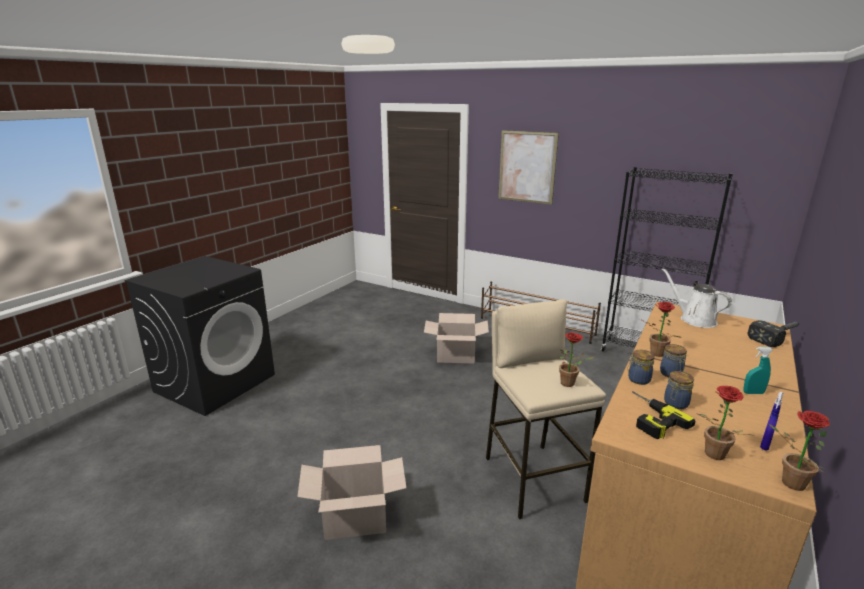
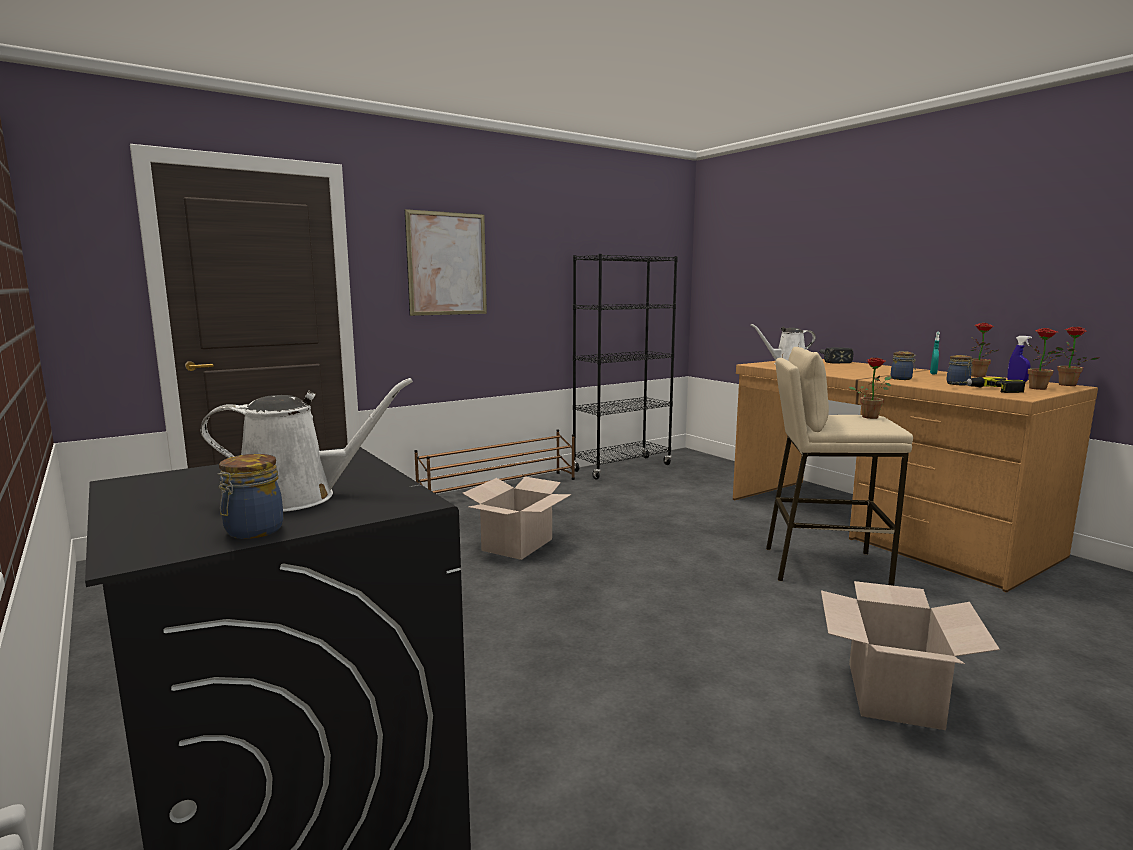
camera: 65 degrees left, 10 degrees down
jar [627,350,655,385] -> jar moved to [218,454,283,539]
potted plant [640,302,680,357] -> potted plant moved to [971,323,998,377]
none -> white watering can [200,378,413,512]

